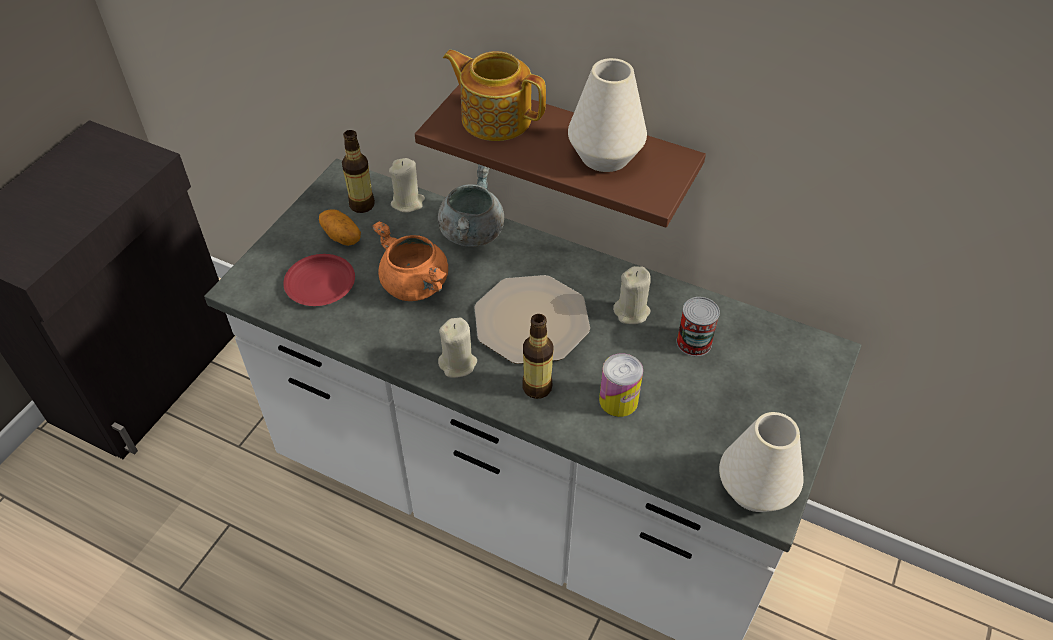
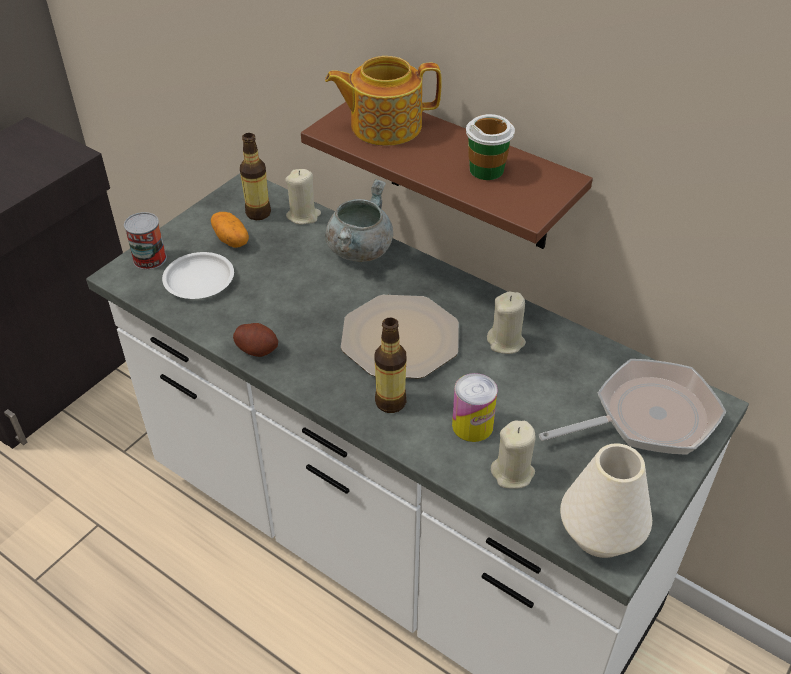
camera: 10 degrees right, 5 degrees down
red plate [283,254,355,306] -> white plate [162,252,234,299]
orange cooking pot [372,221,448,301] -> none
beige candle [438,317,477,378] -> beige candle moved to [491,420,535,489]
teapot [443,50,546,141] -> teapot turned 45 degrees counterclockwise [325,56,441,146]
white vase [568,58,647,172] -> cup [466,114,515,180]
can [676,297,720,357] -> can moved to [124,212,167,270]
none -> potato [233,323,278,357]
none -> frying pan [539,359,726,455]

